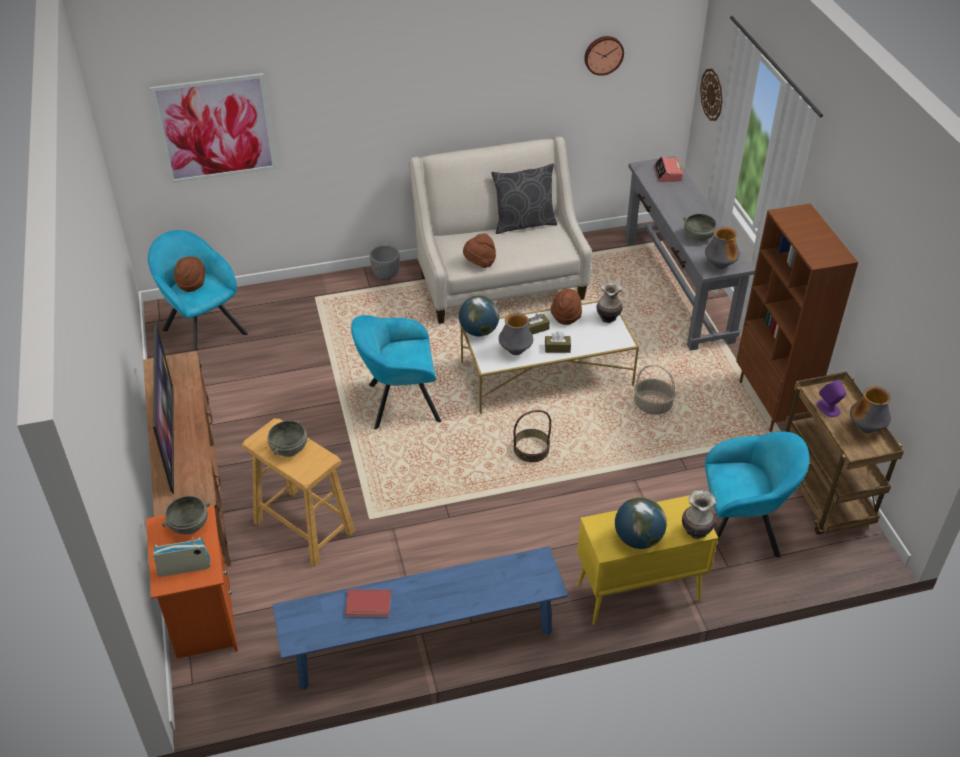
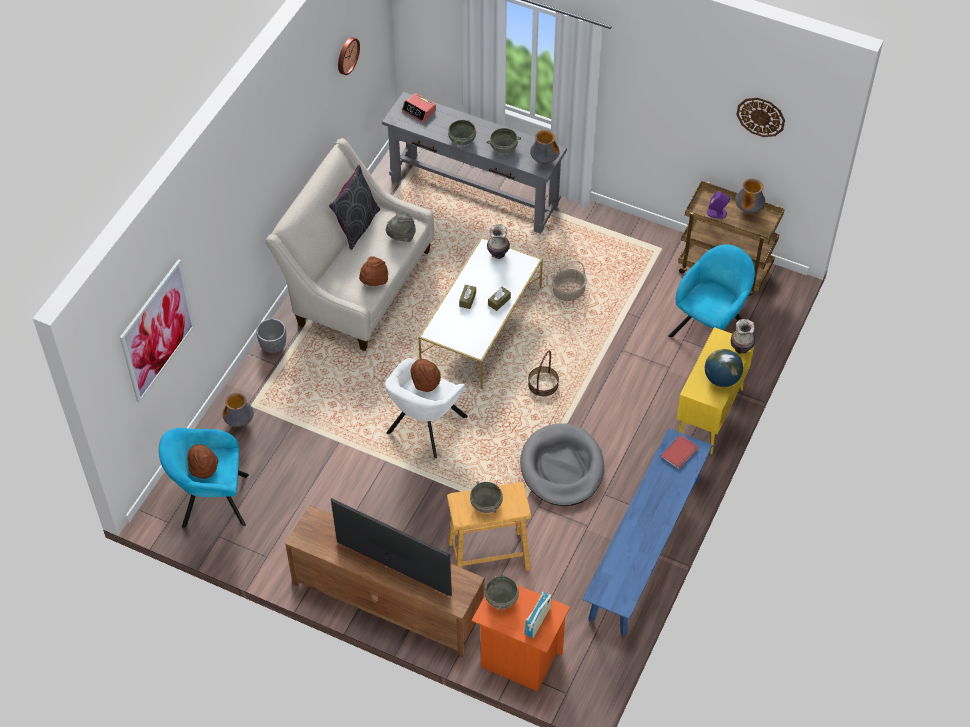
camera: 50 degrees left, 10 degrees up
red book [345,589,391,618] -> red book moved to [661,435,698,469]
turquoise armchair [351,315,442,429] -> white armchair [385,358,468,459]
globe [459,296,499,337] -> none
vase [499,313,533,355] -> vase moved to [223,393,254,427]
brown hat [551,288,582,325] -> brown hat moved to [411,359,441,392]
wall clock [700,69,723,121] -> wall clock moved to [737,98,785,137]
brown bookcase [736,203,858,432] -> none
none -> grey hat [386,211,416,242]
none -> grey bowl [448,120,476,146]
none -> grey dog bed [520,423,604,506]

